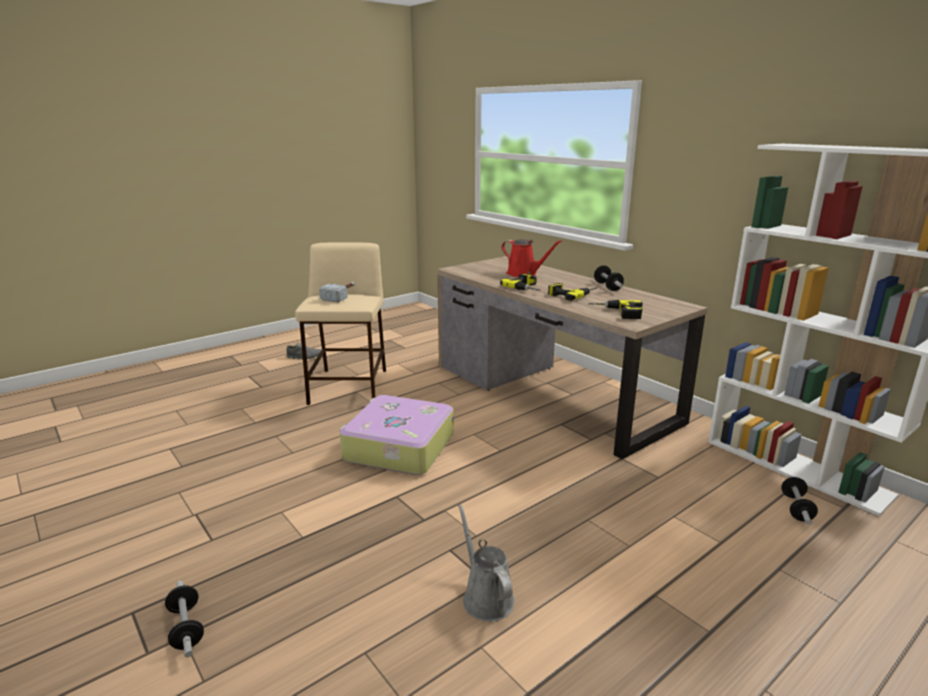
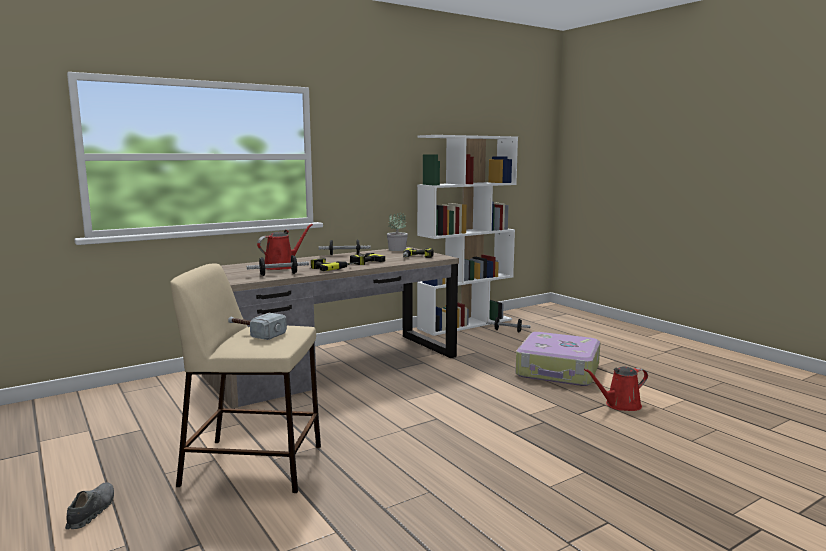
camera: 85 degrees left, 10 degrees down
dumbbell [165,581,204,657] -> dumbbell moved to [247,255,309,276]
suitcase [340,395,454,475] -> suitcase moved to [516,332,600,386]
grey watering can [458,504,515,621] -> red watering can [584,367,648,411]
none -> potted plant [387,213,408,251]

